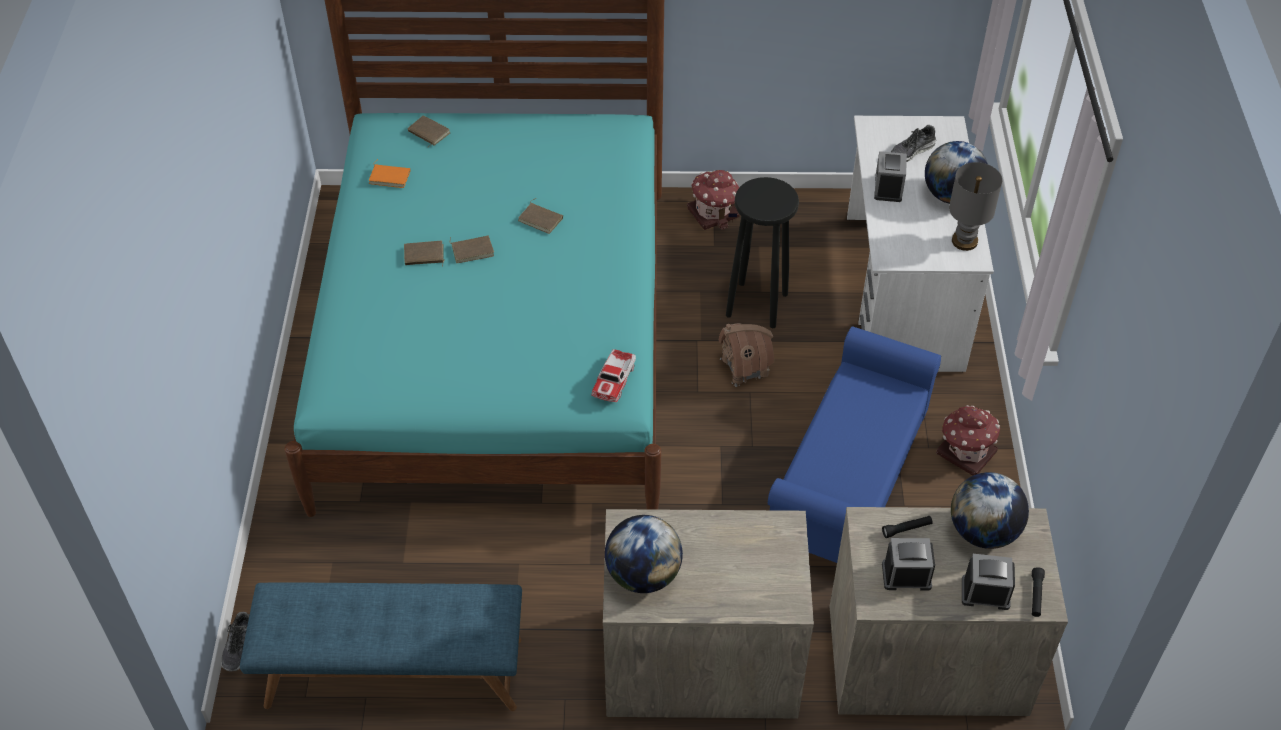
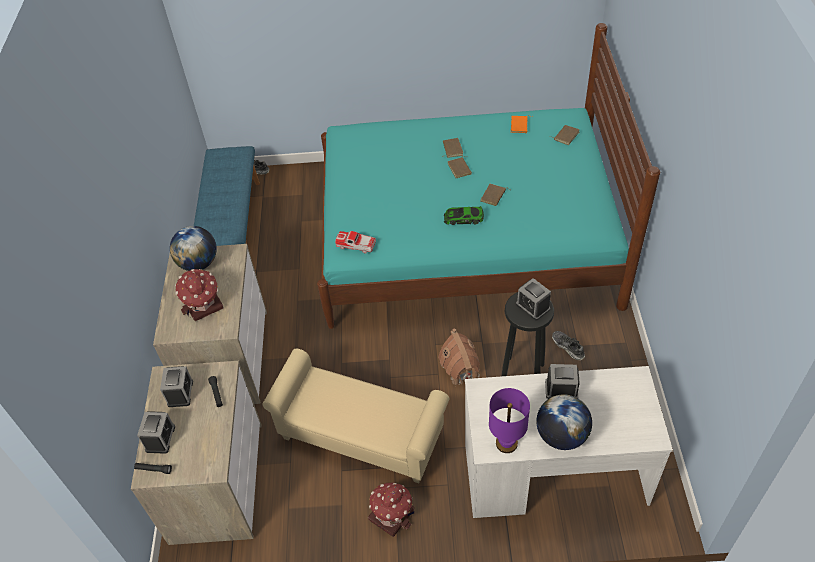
camera: 90 degrees right, 0 degrees up
toy house [687,170,740,230] -> toy house moved to [175,269,224,321]
blue ottoman [768,326,941,563] -> beige ottoman [262,349,449,483]
shoe [891,125,936,162] -> shoe moved to [552,331,585,360]
grey table lamp [949,162,1002,251] -> purple table lamp [489,388,530,453]
globe [951,472,1029,549] -> none
none -> toy car [444,206,484,225]
none -> alarm clock [516,278,551,320]

